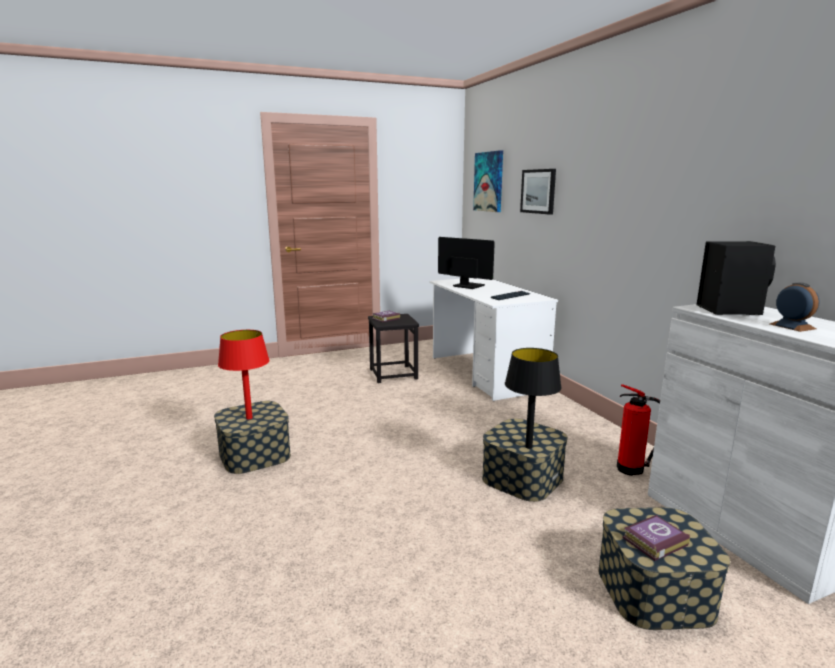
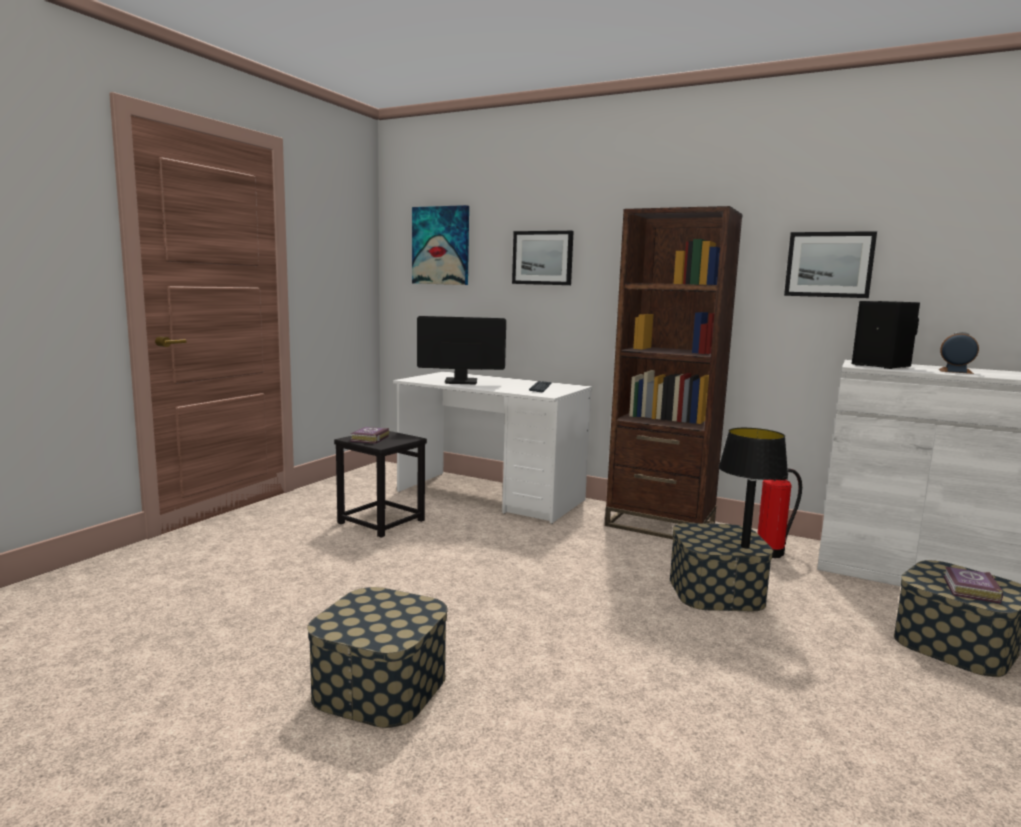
camera: 40 degrees left, 5 degrees down
red table lamp [218,330,270,419] -> none
none -> brown bookcase [605,206,743,539]
none -> picture [784,231,877,298]

